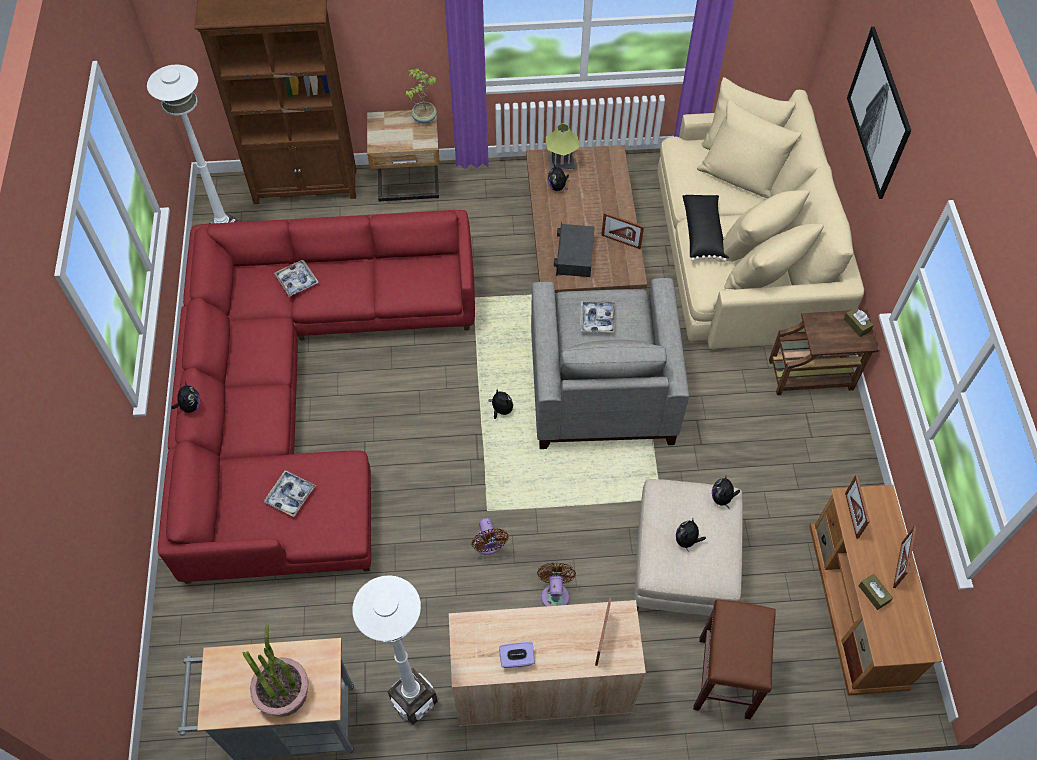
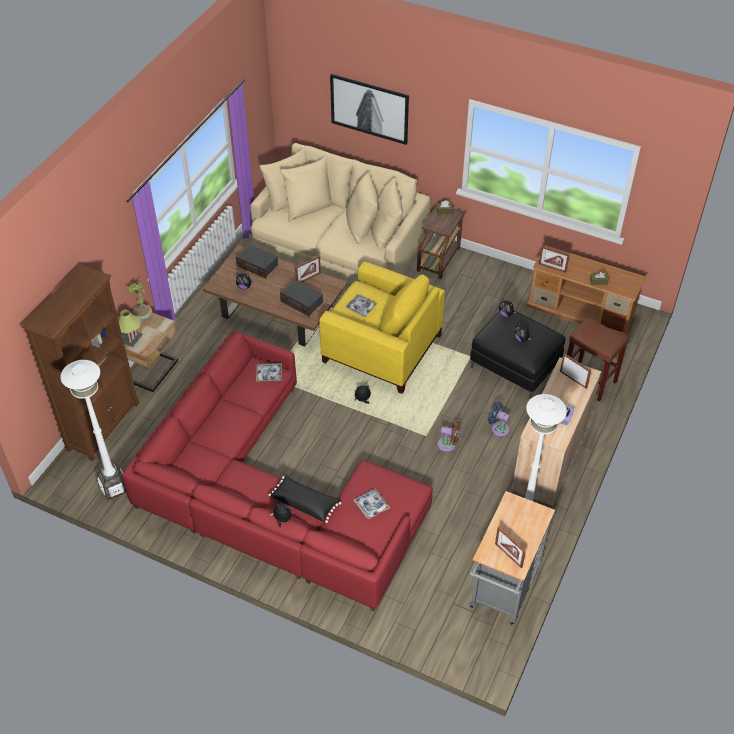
camera: 60 degrees left, 10 degrees down
potted plant [243,624,308,717] -> none
tray [274,260,319,297] -> tray moved to [256,363,282,382]
grey armchair [531,278,689,449] -> yellow armchair [319,261,445,394]
brown fan [537,562,576,607] -> blue fan [488,402,510,437]
table lamp [546,123,579,170] -> table lamp moved to [118,310,143,347]
beige ottoman [634,479,743,616] -> black ottoman [470,311,566,399]
black pillow [683,193,730,261] -> black pillow moved to [268,475,341,523]
picture frame [893,526,917,588] -> picture frame moved to [495,527,526,568]
none -> radio [236,244,278,278]

